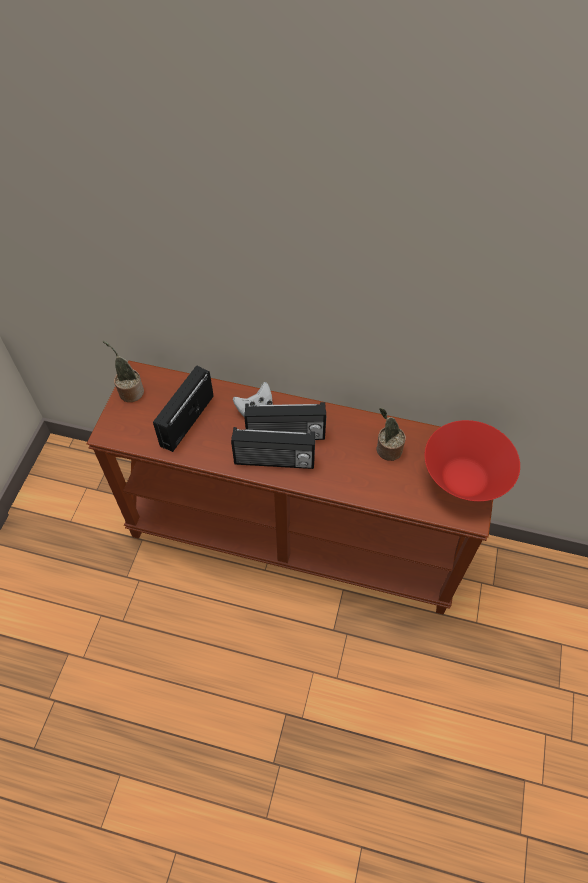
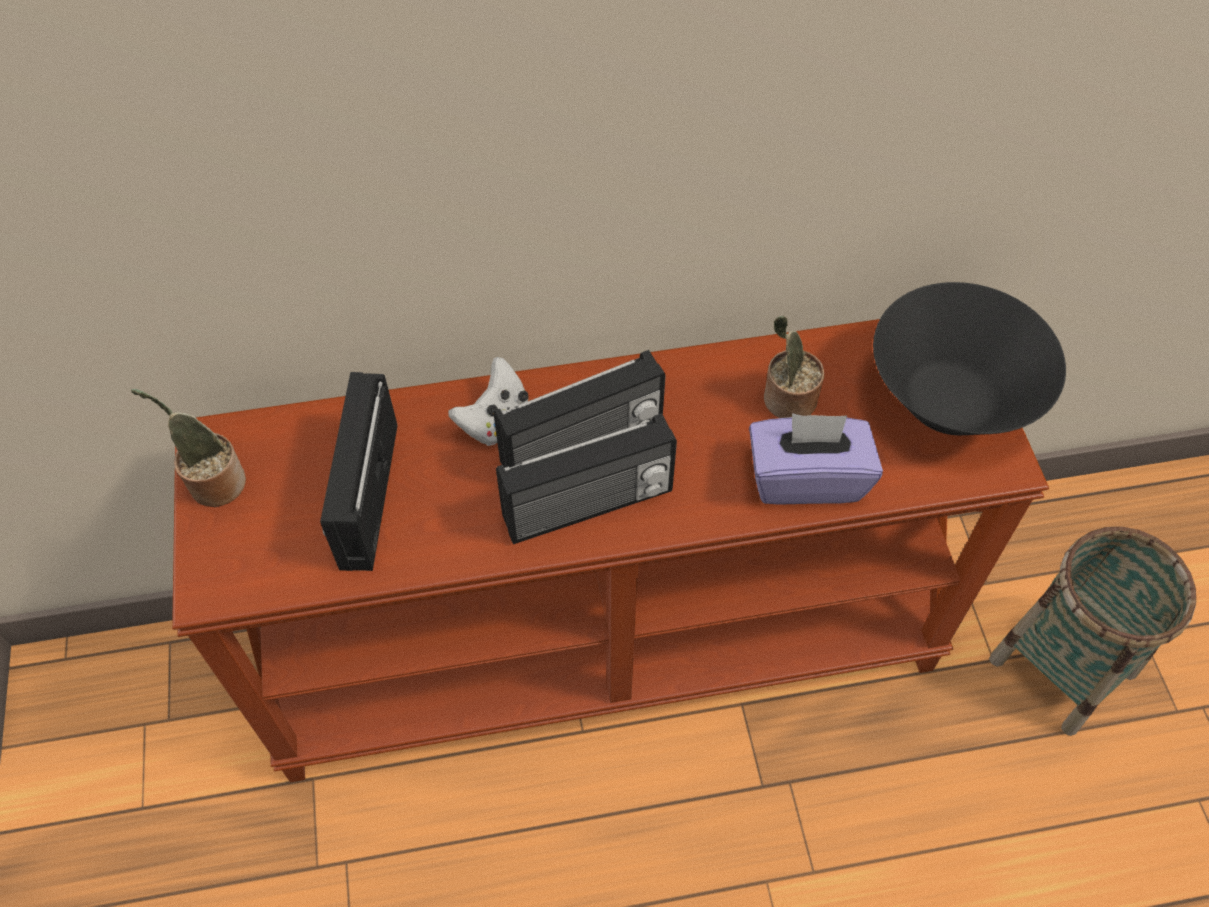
camera: 25 degrees left, 0 degrees up
red bowl [425,420,520,501] -> black bowl [873,282,1066,435]
none -> purple tissue box [749,413,883,505]
none -> basket [989,527,1196,736]

